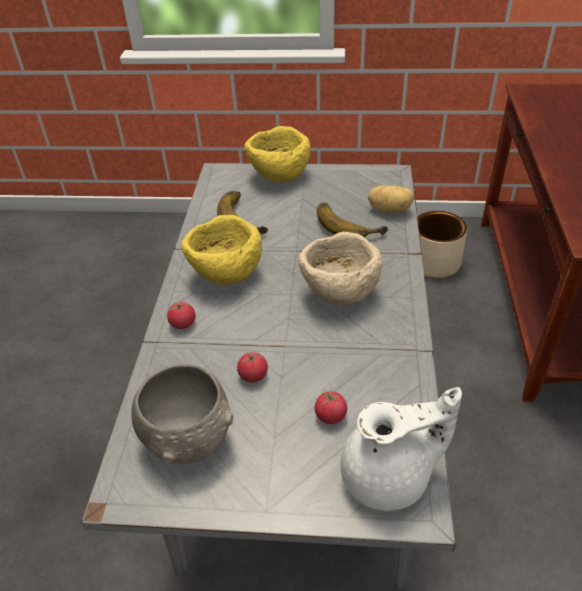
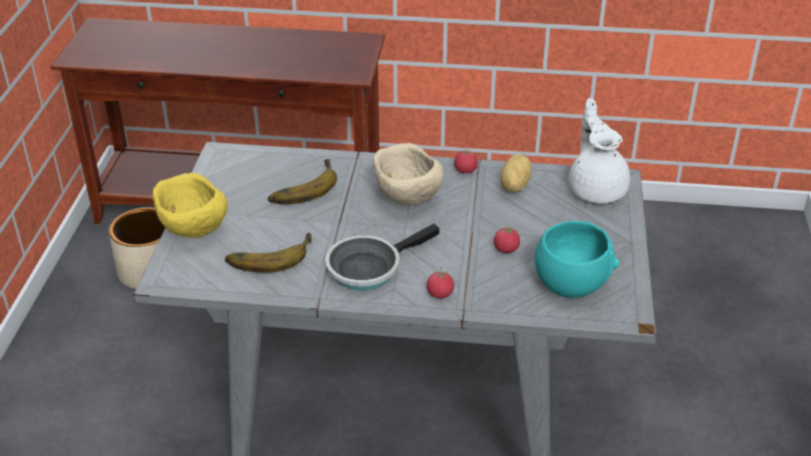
camera: 90 degrees left, 5 degrees down
grey bowl [131,364,233,464] -> turquoise bowl [535,221,619,298]
yellow bowl [181,215,262,285] -> frying pan [325,224,439,291]
tomato [315,387,347,424] -> tomato moved to [454,148,478,173]
potato [368,186,414,213] -> potato moved to [500,154,531,192]

